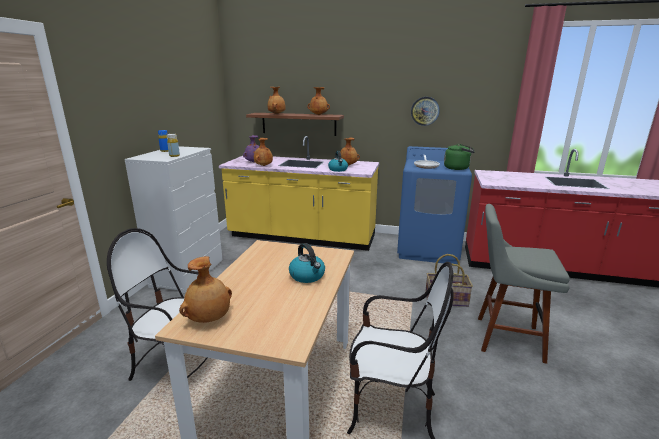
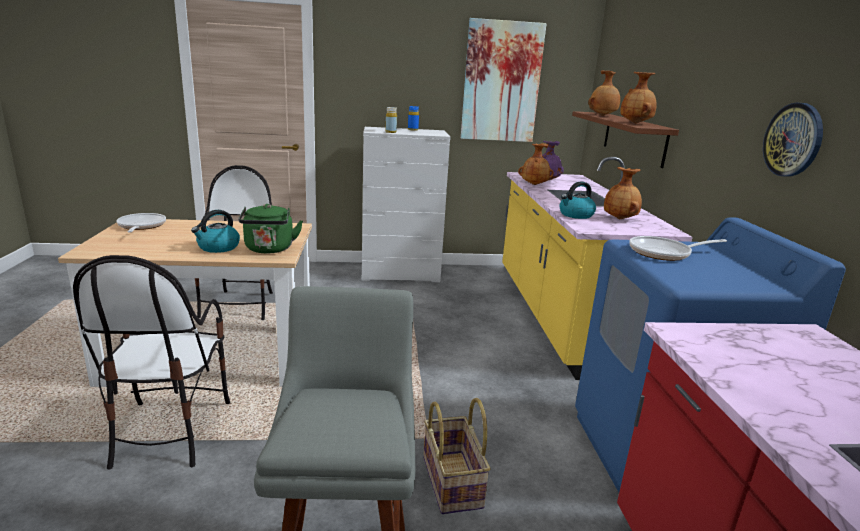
camera: 70 degrees right, 0 degrees up
brown vase [179,256,232,323] -> frying pan [116,213,166,233]
green kettle [444,144,475,170] -> green kettle moved to [238,204,303,253]
none -> picture [461,18,547,142]

